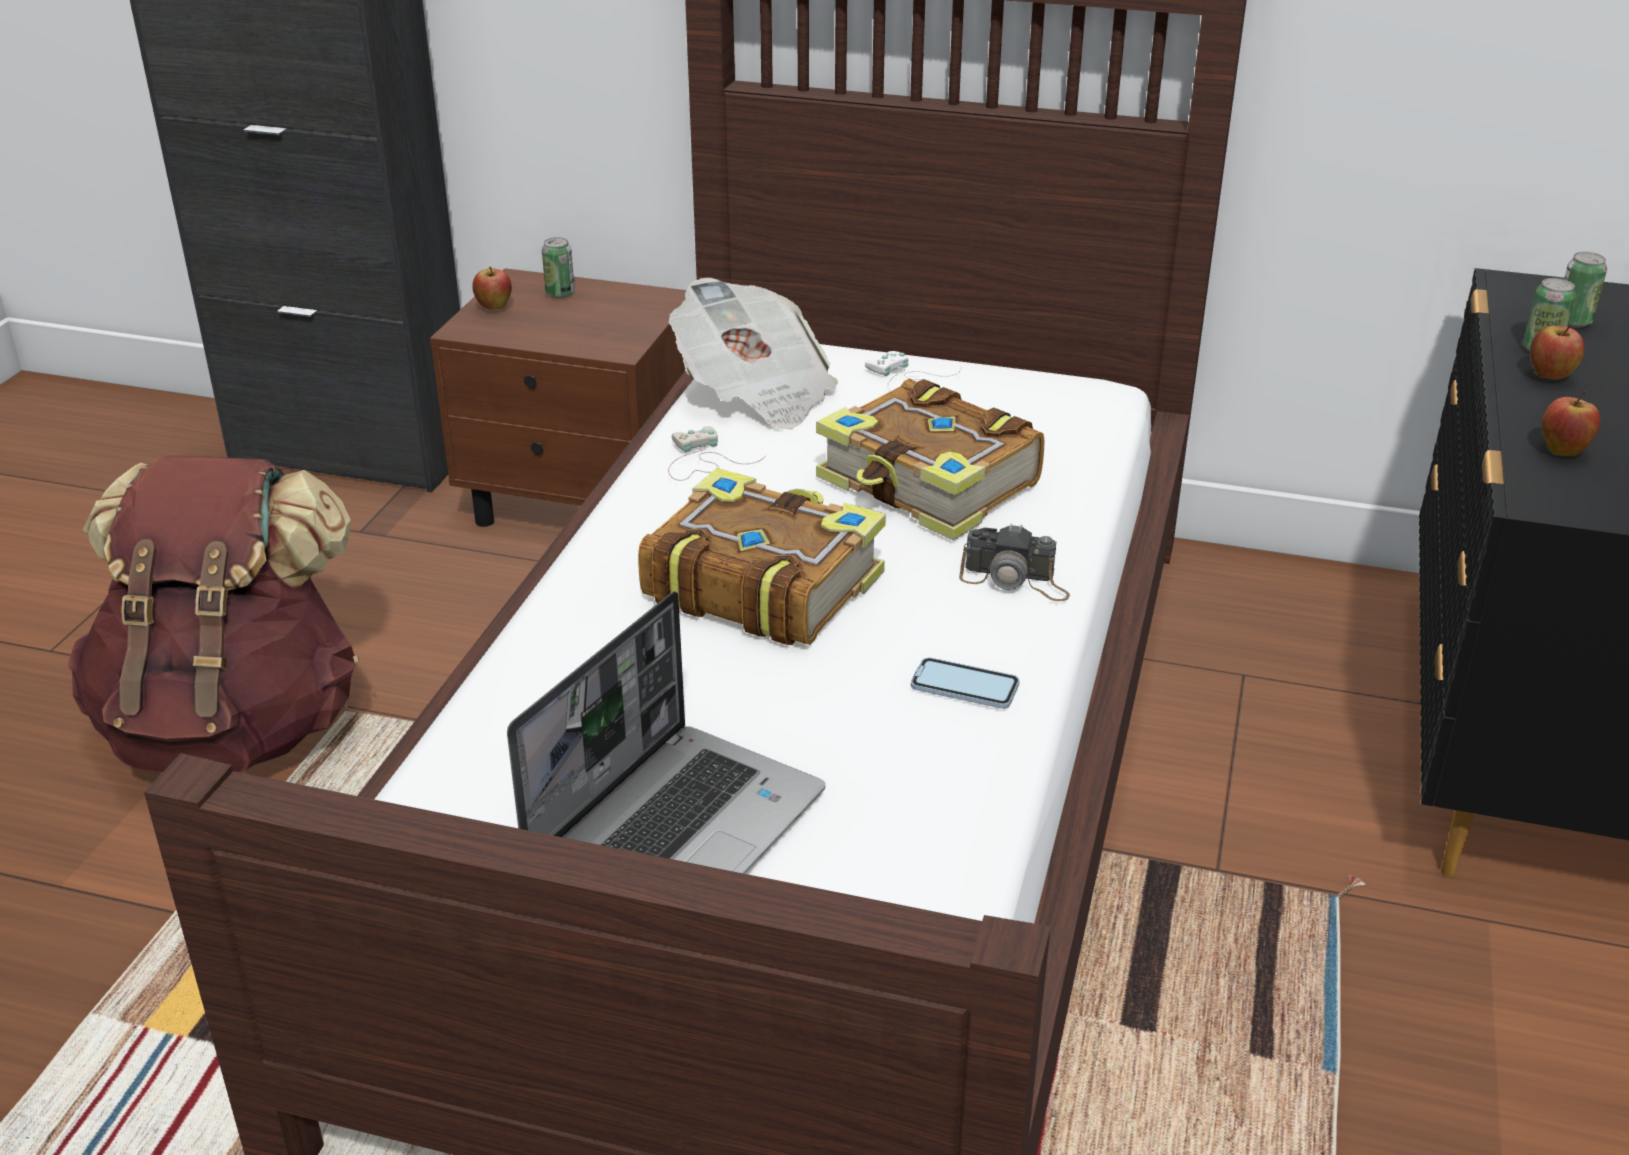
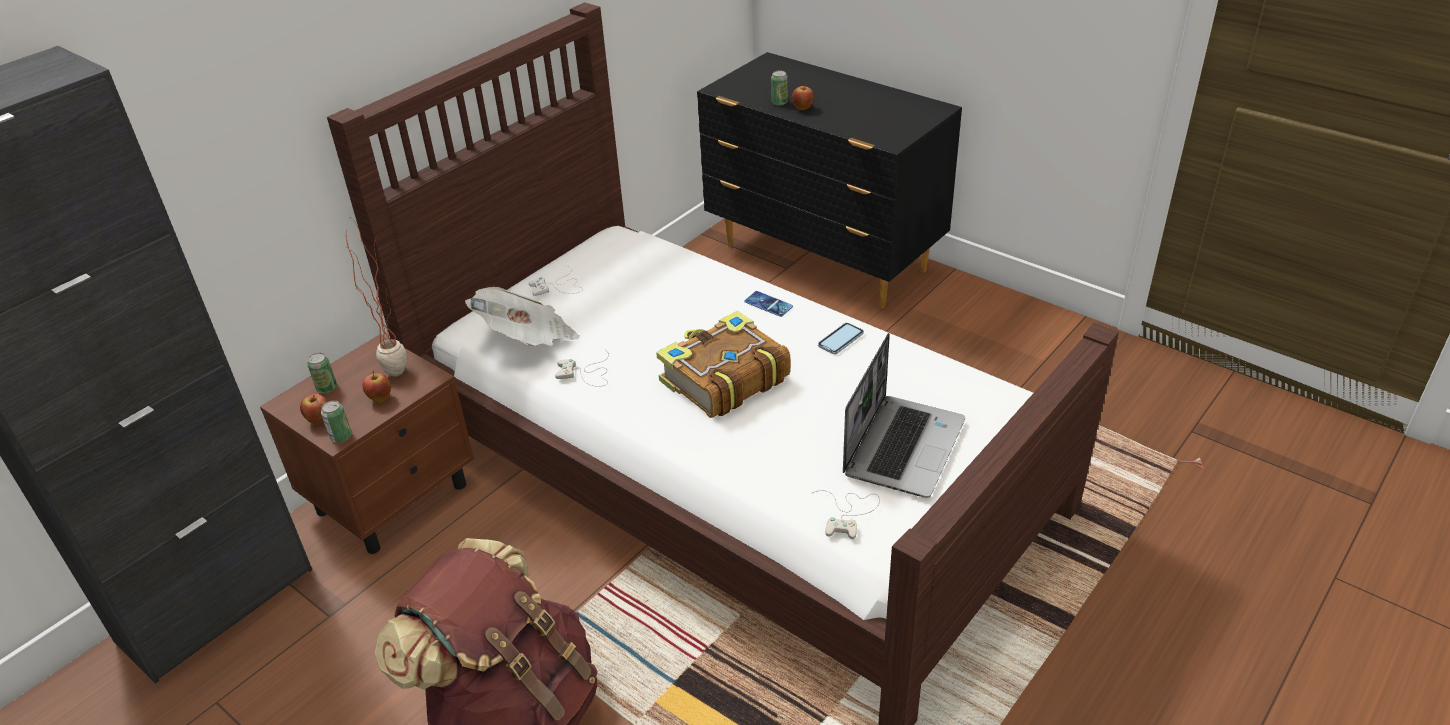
camera: 65 degrees left, 5 degrees up
laptop [507,591,825,874] -> laptop turned 60 degrees clockwise [843,333,965,498]
book [816,379,1044,541] -> none
camera [959,523,1070,601] -> phone [744,291,793,317]
apple [1542,391,1600,456] -> apple moved to [363,371,391,403]
can [1564,252,1607,328] -> can moved to [321,400,352,443]
none -> potted plant [346,215,407,376]
none -> white game controller [813,490,880,539]

